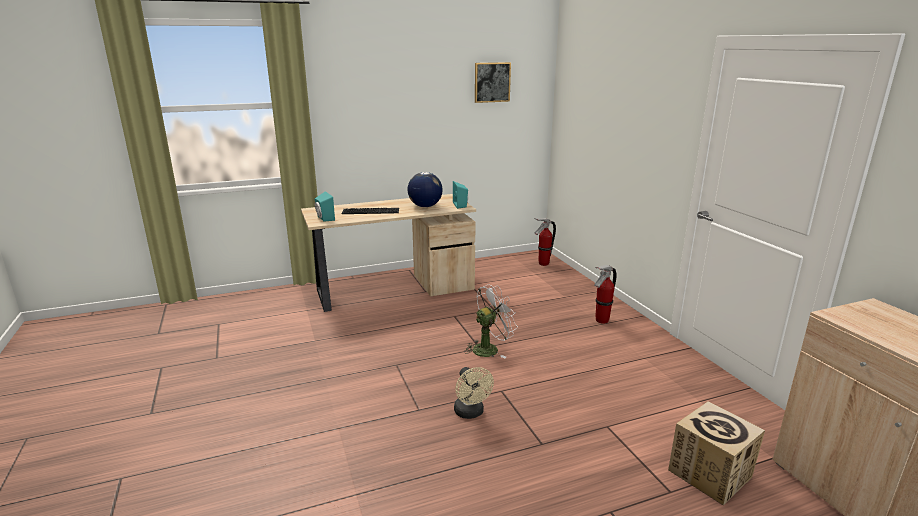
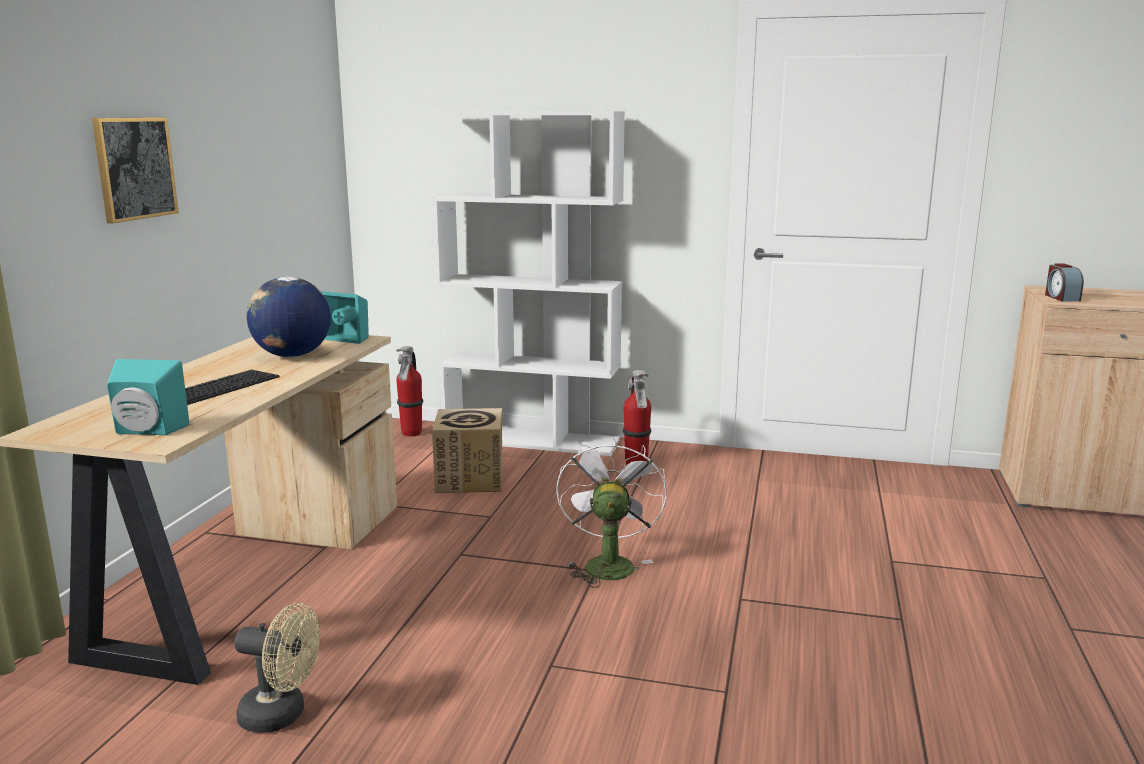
camera: 55 degrees left, 5 degrees down
beige fan [454,367,494,419] -> beige fan moved to [234,603,320,733]
picture [475,62,511,103] -> picture moved to [92,118,179,223]
cardboard box [668,401,765,505] -> cardboard box moved to [432,408,502,493]
none -> white bookcase [429,111,625,456]
none -> alarm clock [1045,263,1084,302]

